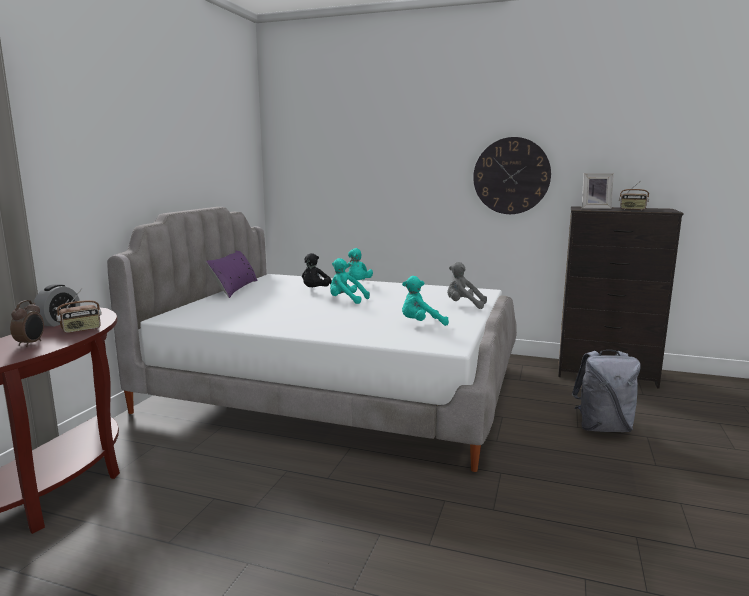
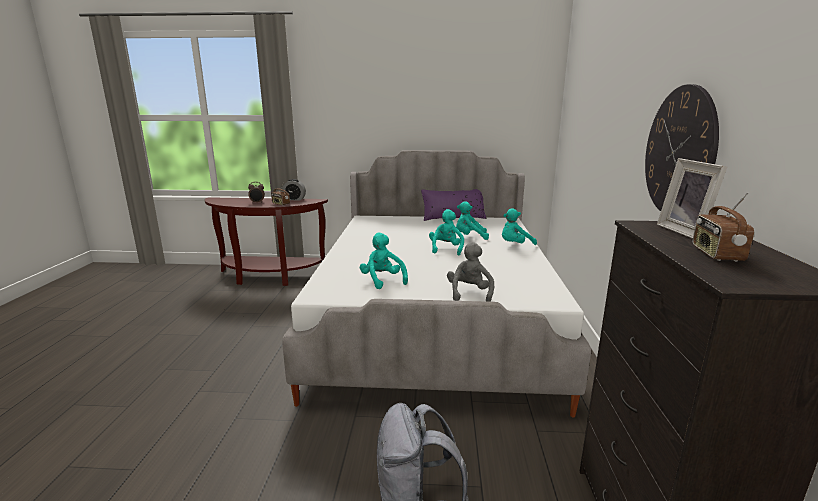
camera: 75 degrees right, 5 degrees up
black plush toy [302,253,332,287] -> turquoise plush toy [456,201,489,240]

